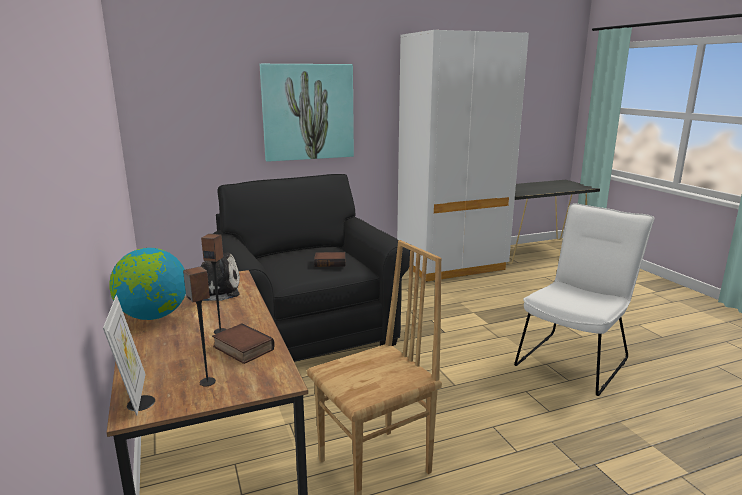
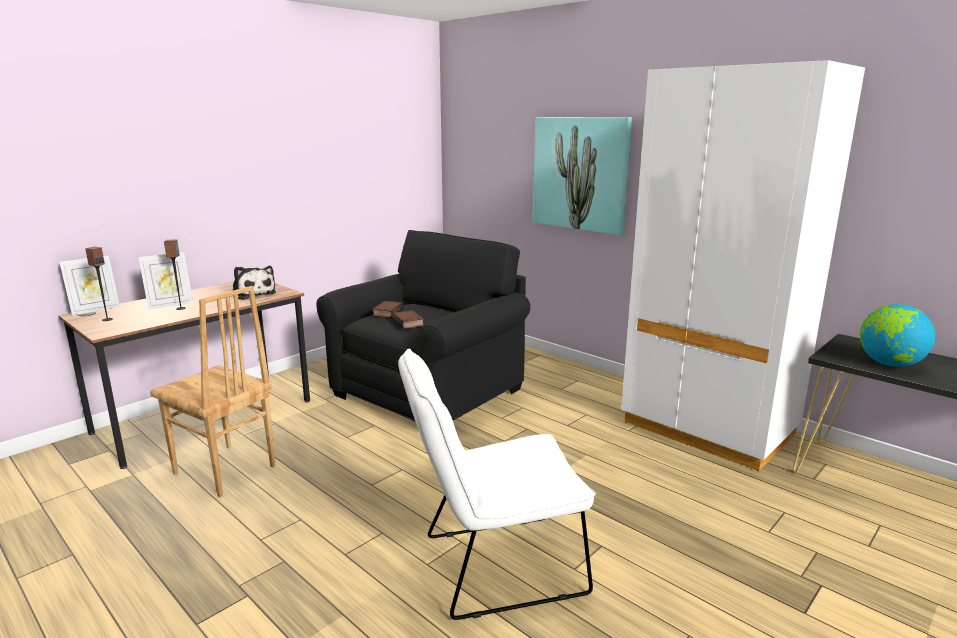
camera: 65 degrees right, 0 degrees up
globe [109,248,186,320] -> globe moved to [860,304,935,367]
book [212,323,275,364] -> book moved to [372,301,404,318]
white chair [514,203,655,396] -> white chair turned 150 degrees clockwise [398,348,596,620]
none -> picture frame [138,252,193,310]

